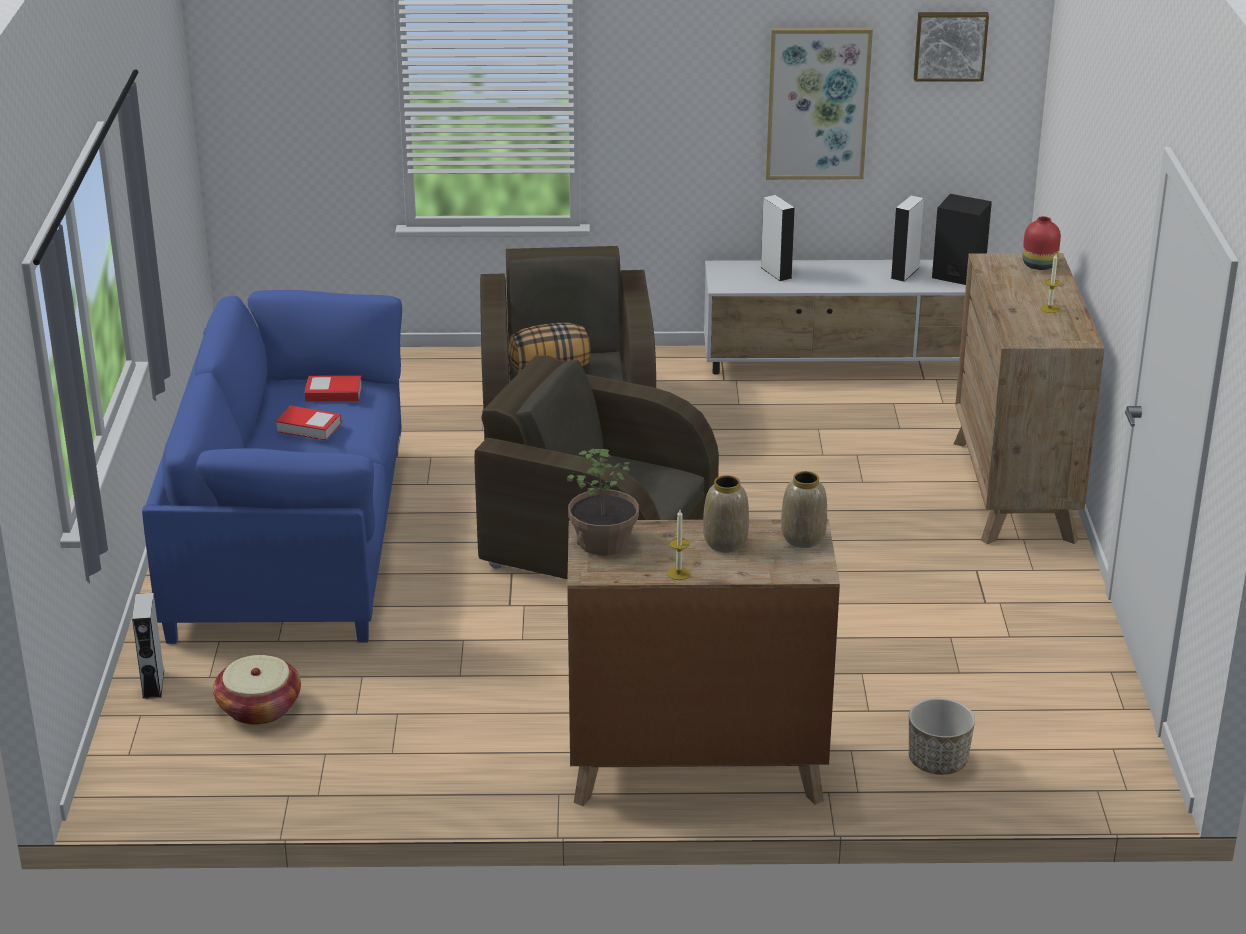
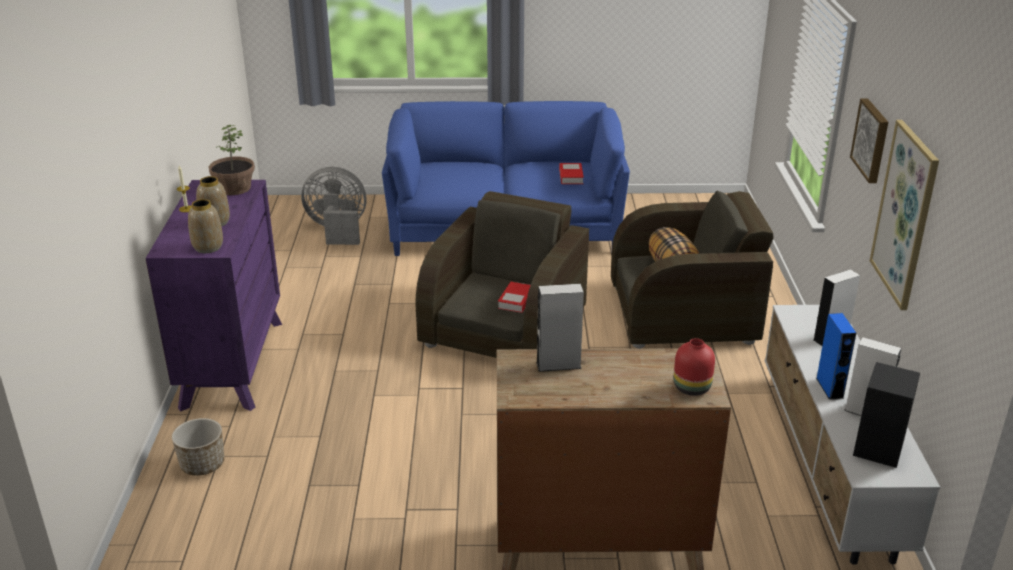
camera: 90 degrees right, 0 degrees up
grey speaker [132,593,164,699] -> grey speaker moved to [536,284,584,372]
basket [213,655,301,725] -> grey fan [301,167,367,245]
book [276,406,341,440] -> book moved to [498,282,531,313]
brown dresser [567,519,840,806] -> purple dresser [146,180,282,412]
picture [914,12,989,82] -> picture moved to [850,98,888,183]
candle [1040,254,1061,313] -> none
none -> blue speaker [816,313,856,400]

